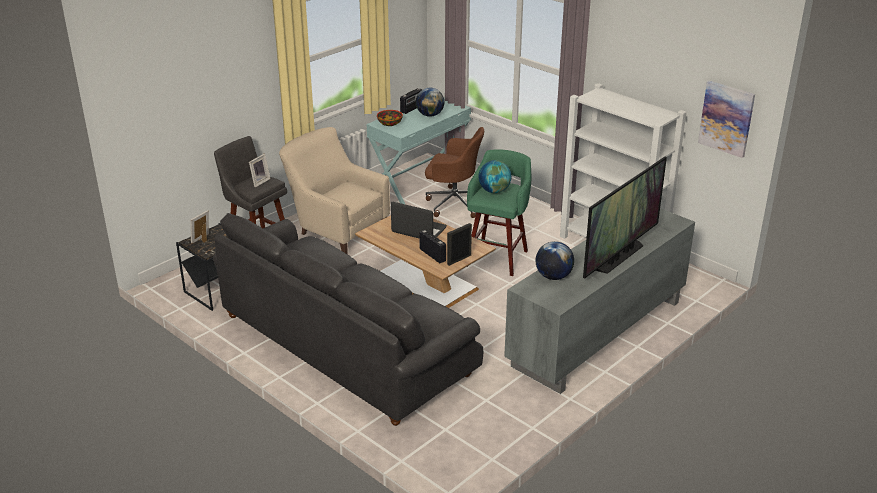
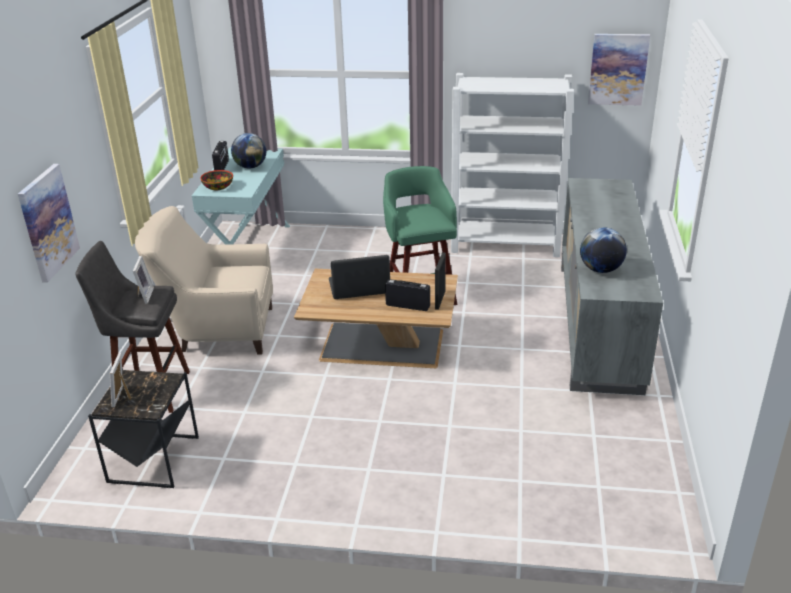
camera: 35 degrees left, 0 degrees up
black sofa [213,213,483,426] -> none
brown office chair [425,127,484,218] -> none
globe [479,160,511,193] -> none
television [583,157,667,278] -> none
none -> picture [18,164,80,283]

